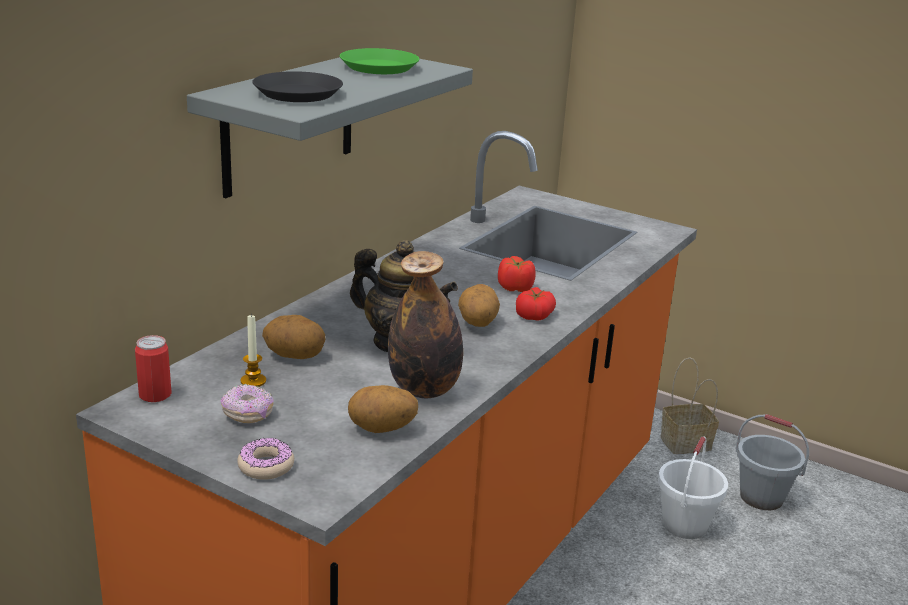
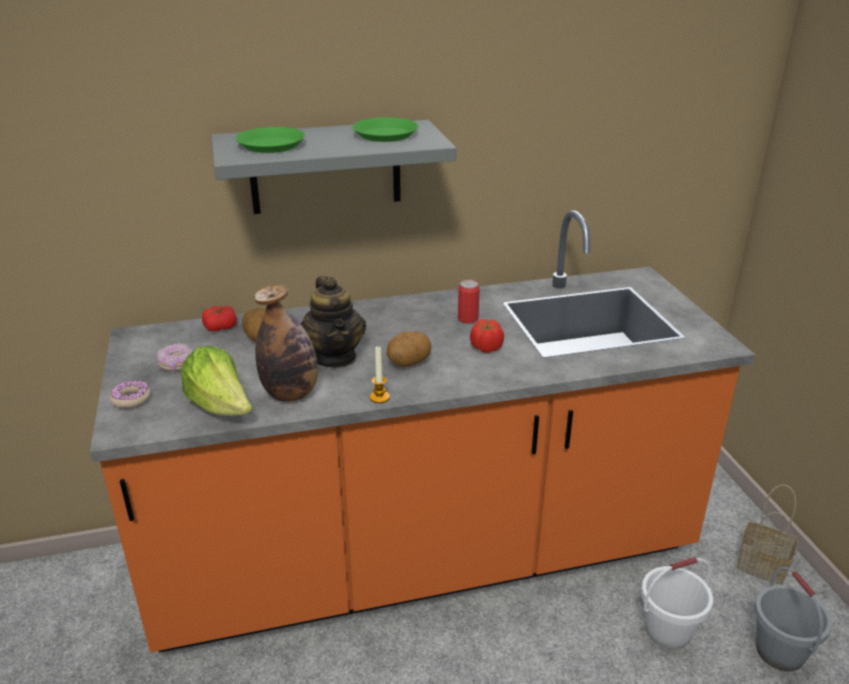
camera: 45 degrees right, 5 degrees up
can [135,335,172,402] -> can moved to [458,280,479,323]
candle [240,315,266,387] -> candle moved to [370,347,390,403]
black plate [252,71,343,102] -> green plate [235,127,305,153]
potato [348,385,418,433] -> lettuce [181,346,252,416]
tomato [516,287,556,321] -> tomato moved to [202,306,237,331]

